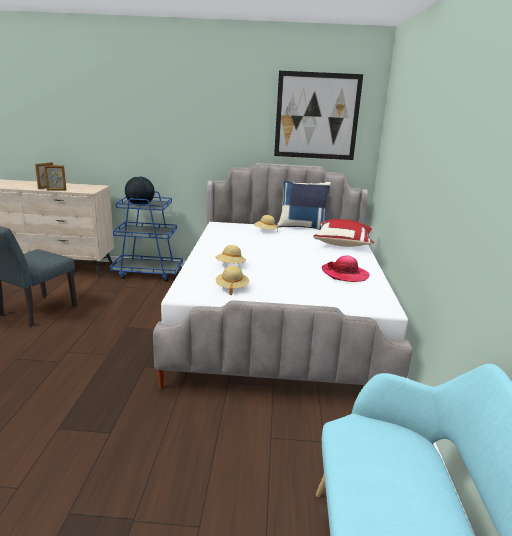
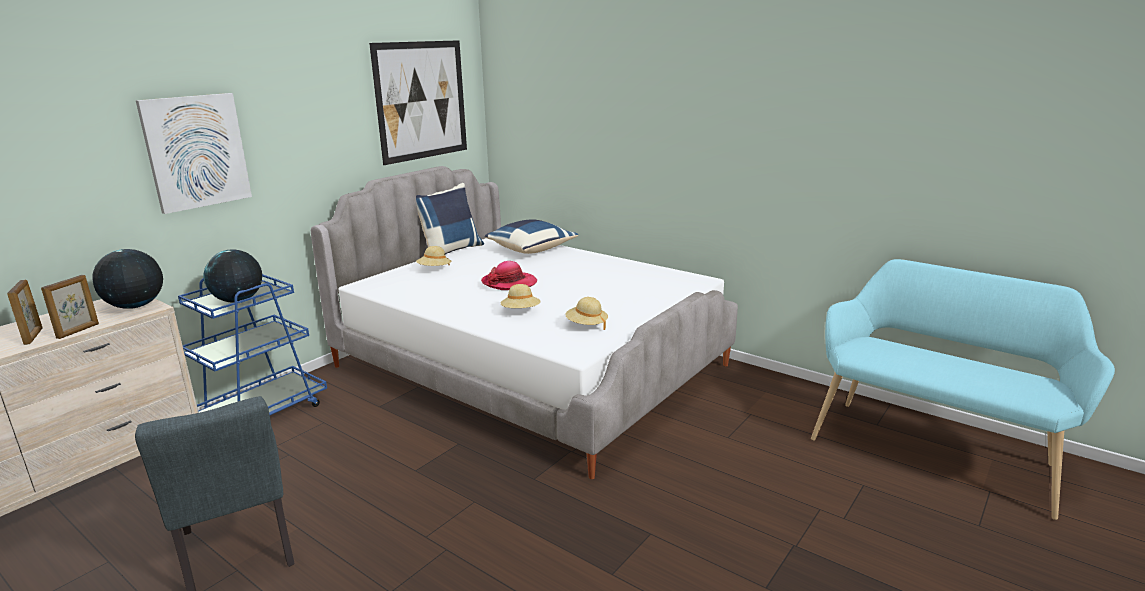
camera: 55 degrees left, 0 degrees up
red pillow [313,219,374,247] -> blue pillow [485,219,578,254]
hat [322,256,369,282] -> hat moved to [481,261,537,290]
none -> globe [92,249,163,309]
none -> picture [136,93,252,214]

